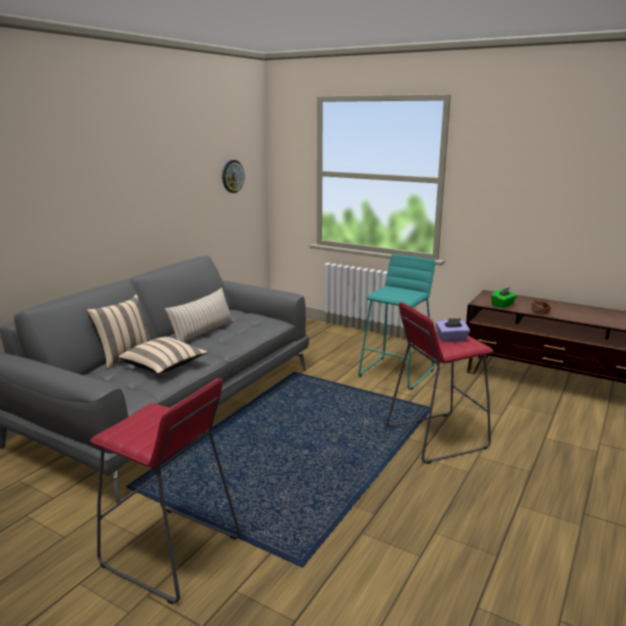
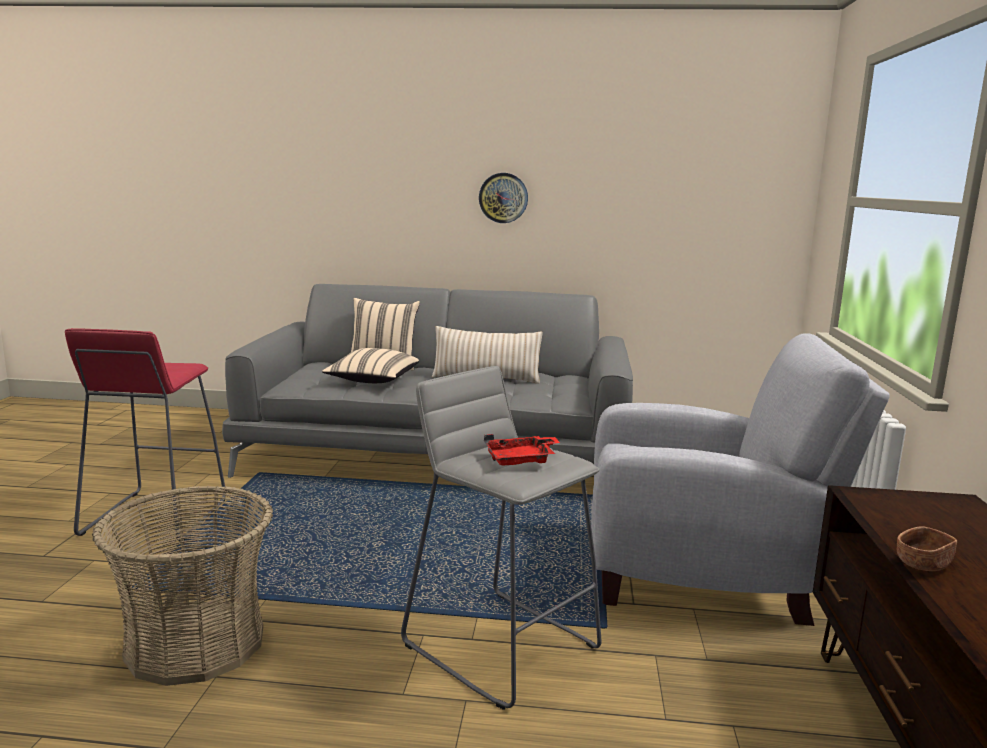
camera: 65 degrees right, 5 degrees down
wall clock [222,160,244,193] -> wall clock moved to [479,173,528,223]
turquoise stool [358,254,435,390] -> grey armchair [591,333,890,626]
red stool [386,302,494,464] -> grey stool [401,366,602,710]
purple tissue box [436,318,470,342] -> red tray [484,434,560,466]
green tissue box [491,287,517,308] -> none
none -> basket [92,485,273,686]

